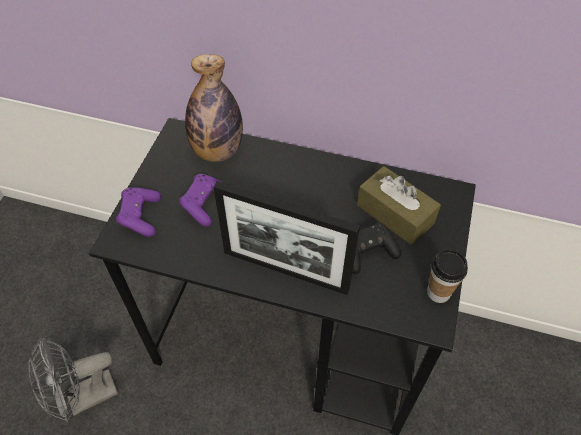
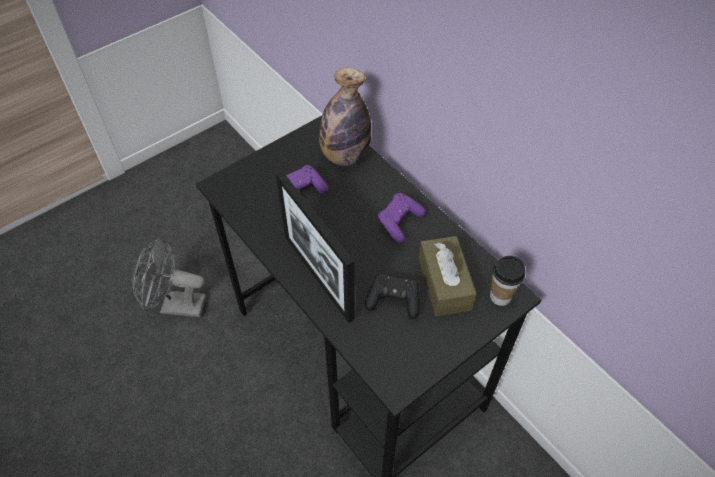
camera: 35 degrees right, 0 degrees up
purple game controller [116,188,161,237] -> purple game controller moved to [377,193,426,243]
cup [427,249,468,303] -> cup moved to [490,256,525,306]

